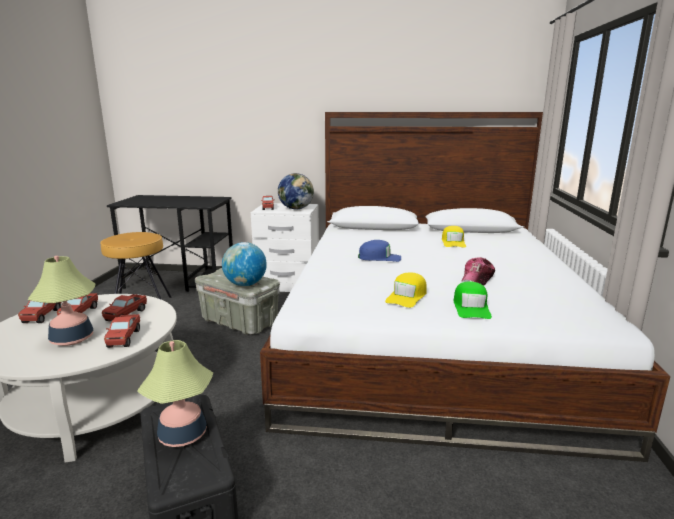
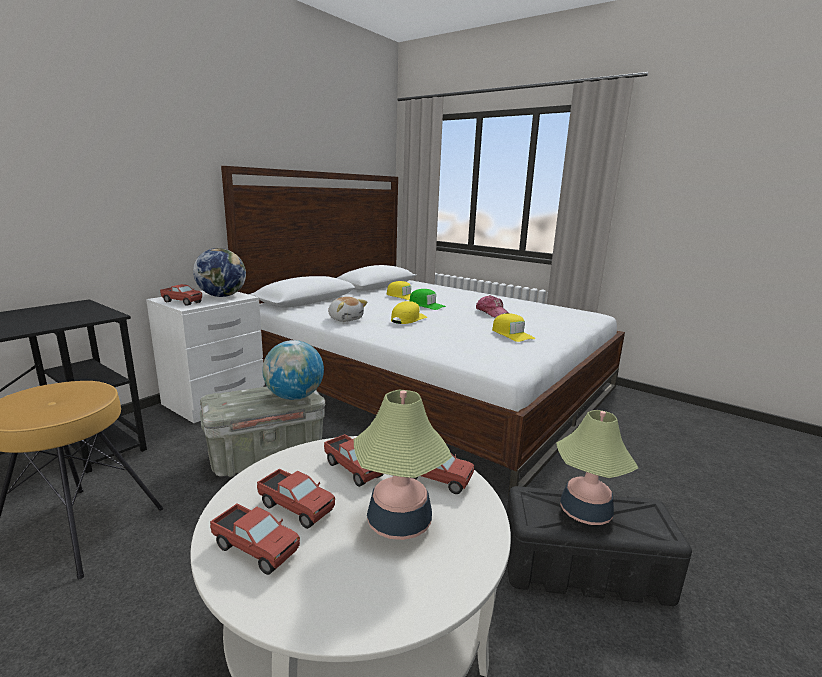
camera: 60 degrees left, 0 degrees up
blue cap [358,240,401,262] -> yellow cap [391,301,427,324]
green cap [454,281,492,319] -> green cap moved to [409,289,446,310]
none -> plush toy [328,297,367,322]

